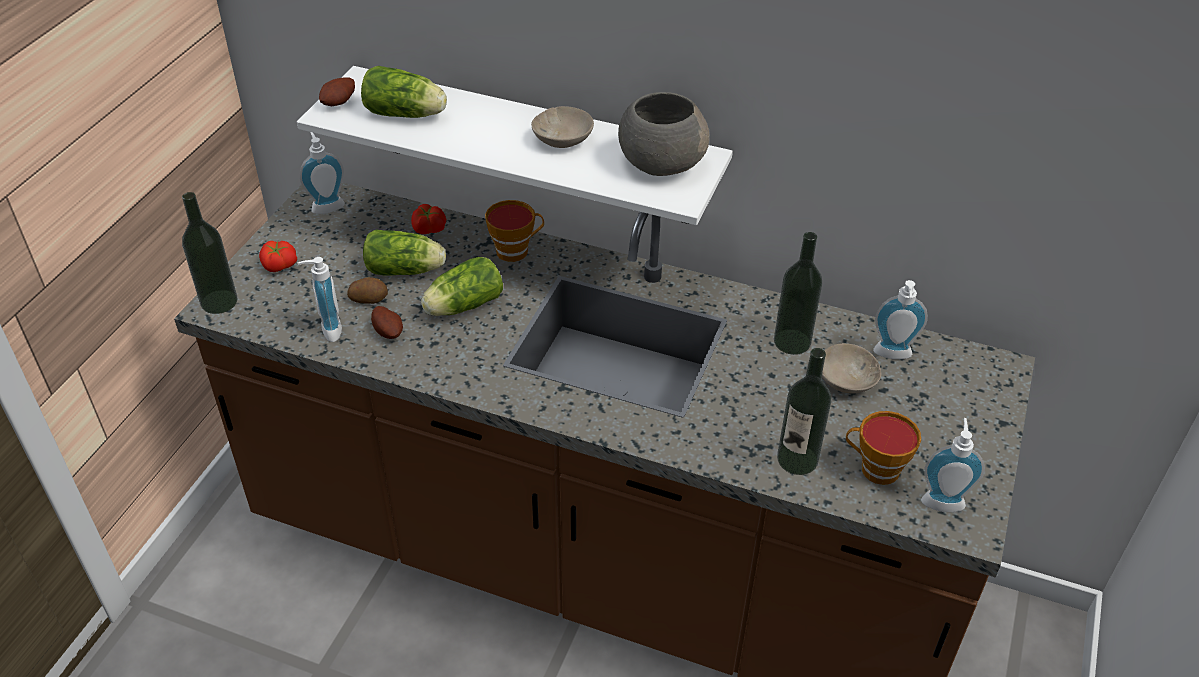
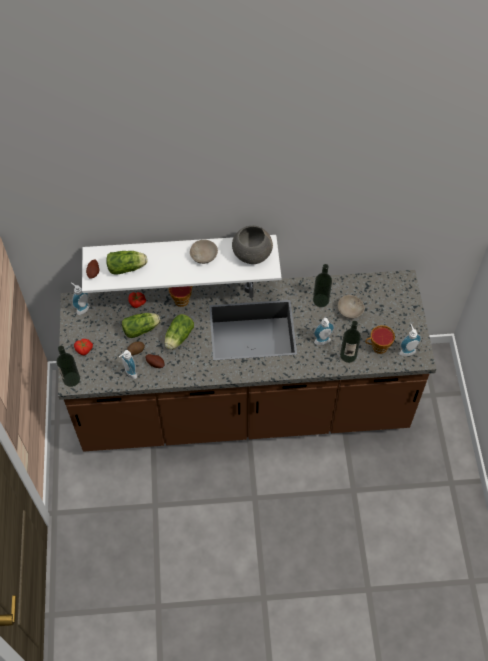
camera: 25 degrees left, 15 degrees up
soap dispenser [873,280,928,359] -> soap dispenser moved to [313,318,335,345]

